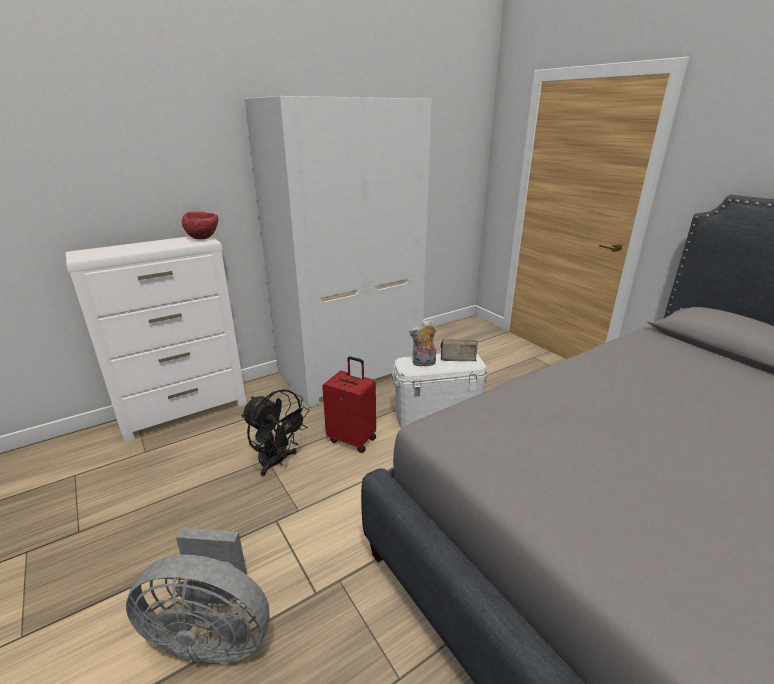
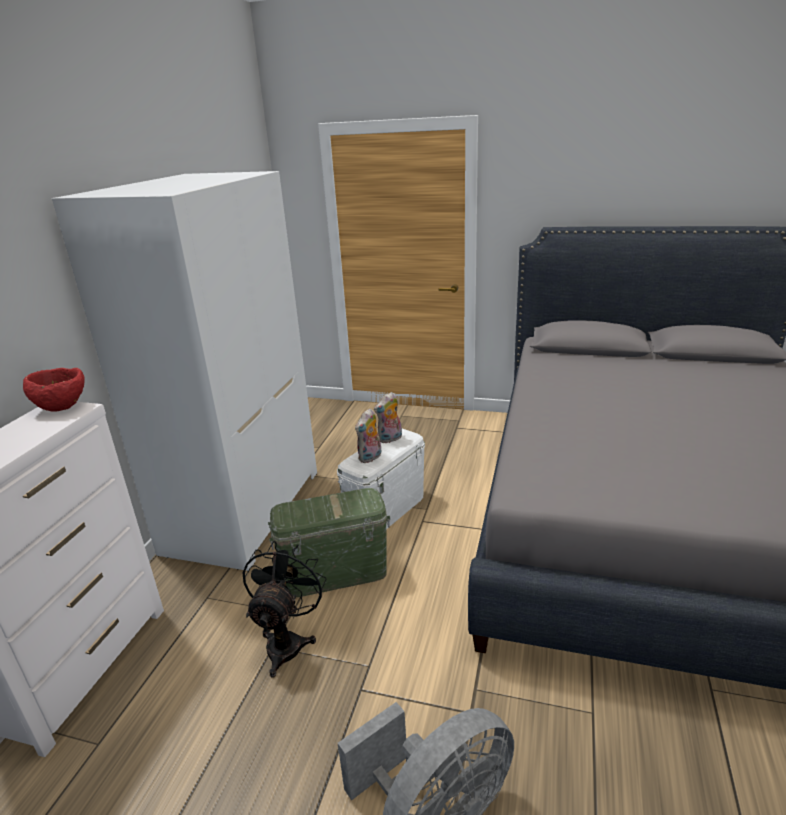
camera: 40 degrees left, 0 degrees up
black fan [241,389,310,476] -> black fan turned 75 degrees counterclockwise [243,541,326,678]
red suitcase [322,356,376,453] -> green storage box [268,488,390,597]
radio [440,339,478,361] -> plush toy [374,392,402,443]

